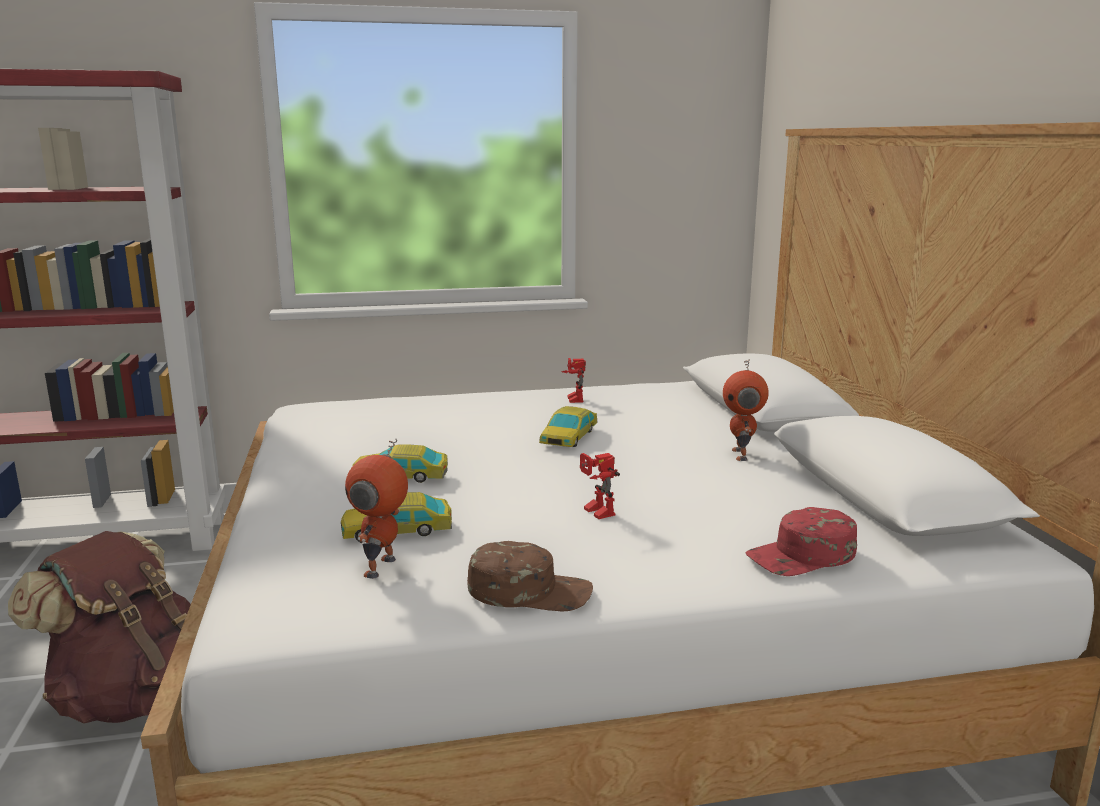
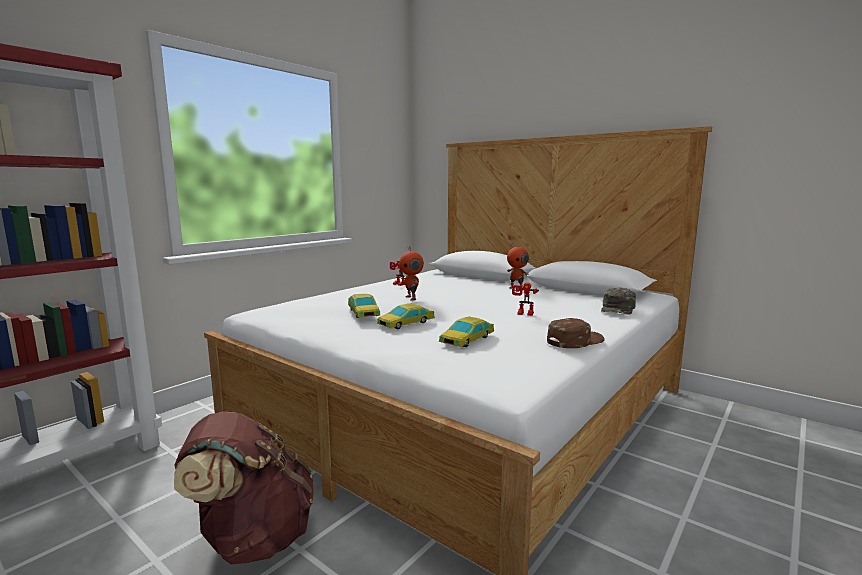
camera: 40 degrees left, 5 degrees down
toy robot [345,439,408,579] -> toy robot moved to [399,247,424,301]
toy car [539,406,597,447] -> toy car moved to [348,294,380,318]
red cap [745,507,857,576] -> green cap [601,288,636,315]

